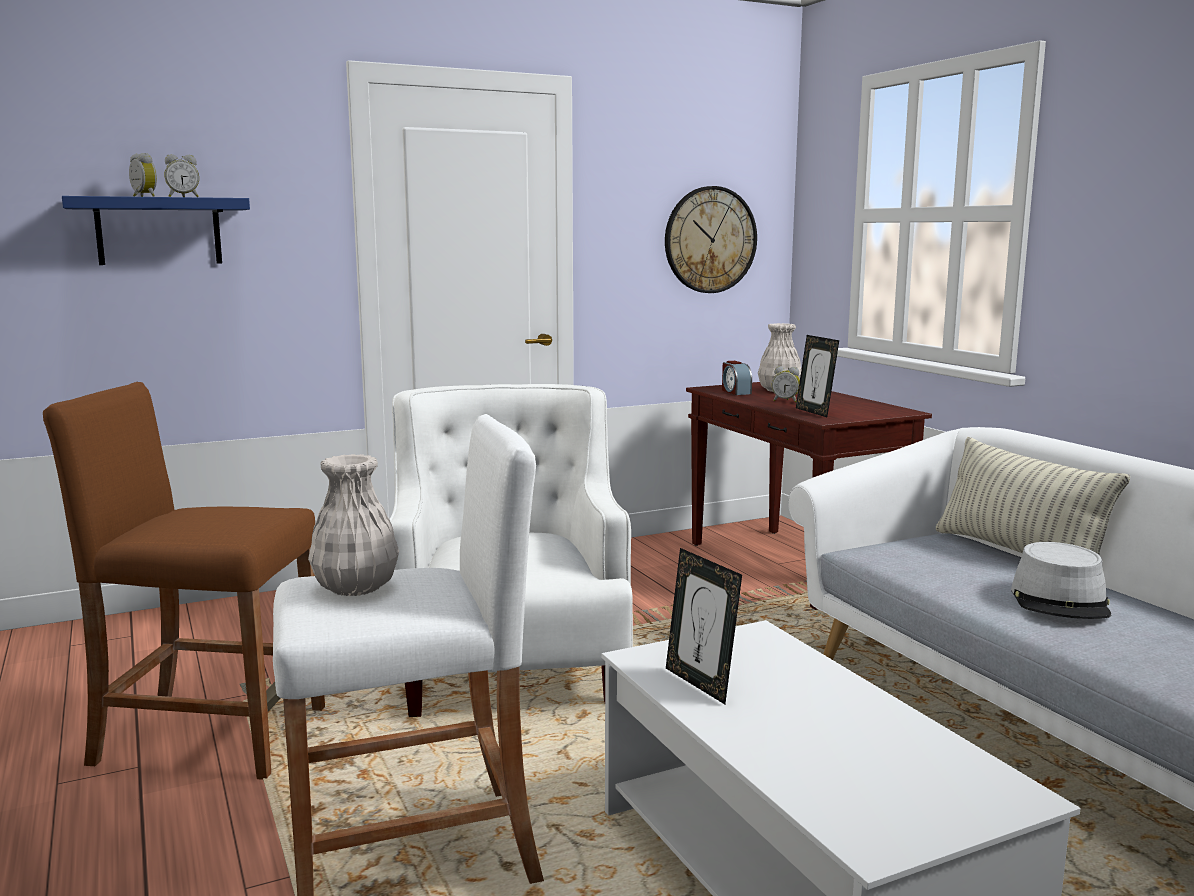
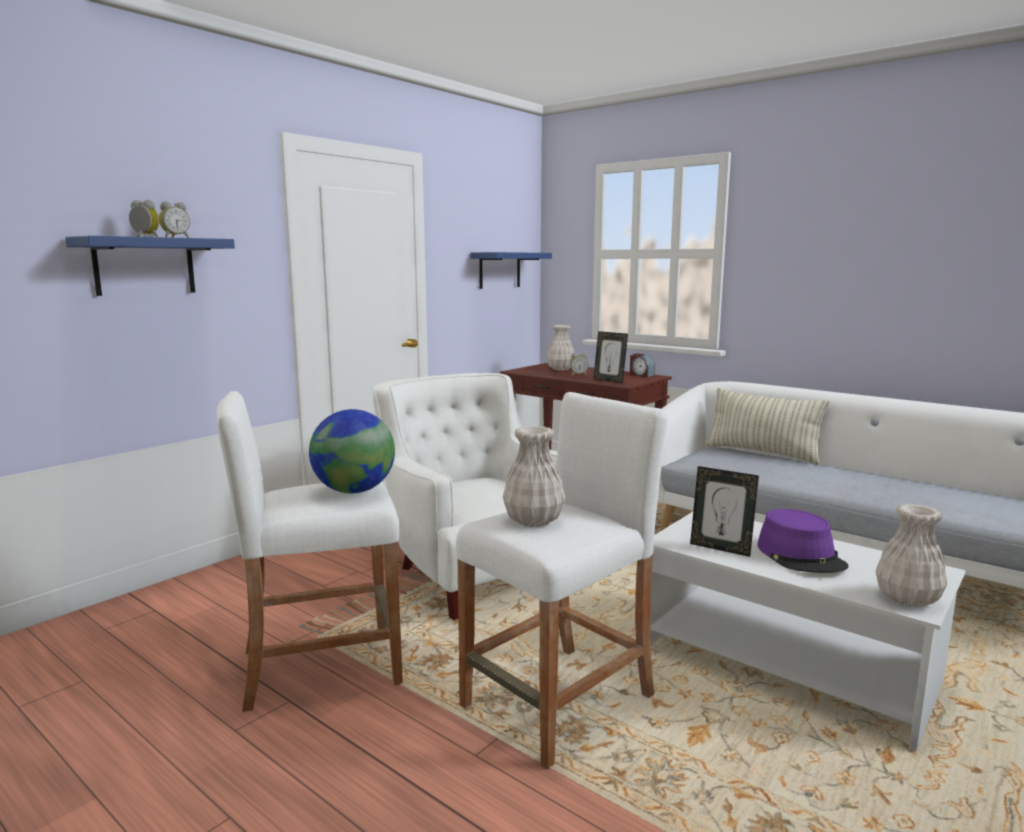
camera: 25 degrees left, 0 degrees up
brown stool [43,382,325,780] -> white stool [217,391,403,712]
wall clock [665,186,757,293] -> blue shelf [470,252,552,289]
alarm clock [722,361,752,395] -> alarm clock moved to [630,353,655,377]
grey hat [1011,542,1112,619] -> none
none -> globe [309,409,395,493]
none -> purple hat [757,509,848,573]
none -> white vase [876,504,947,607]

